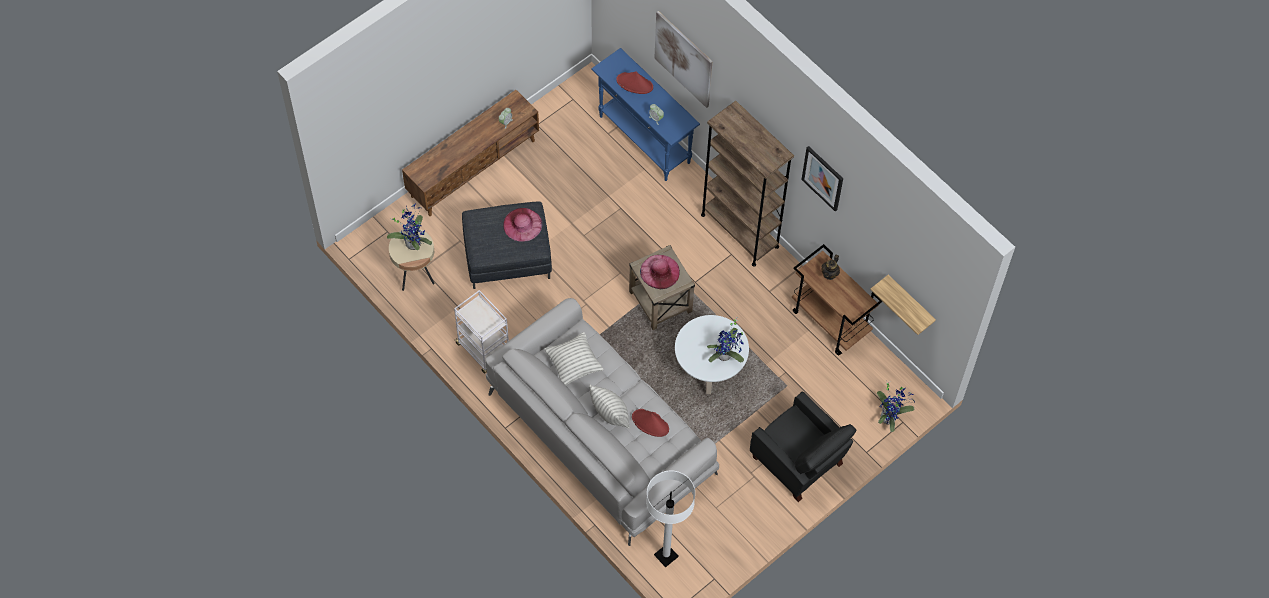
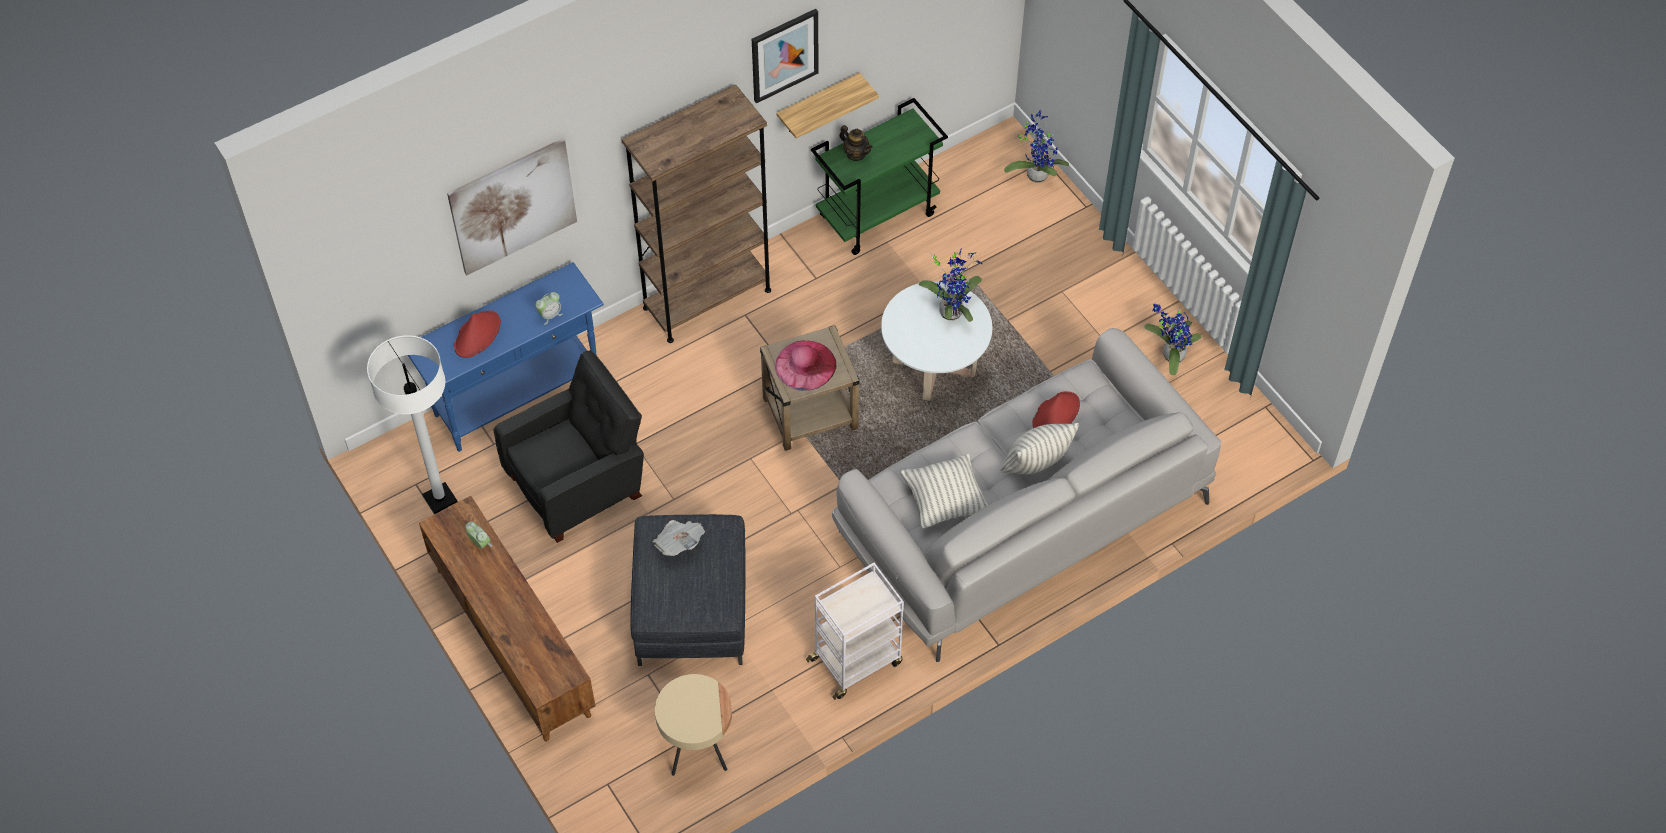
camera: 80 degrees left, 5 degrees down
potted plant [387,203,432,250] -> potted plant moved to [1144,304,1202,375]
pink hat [503,208,542,242] -> newspaper [652,520,705,556]
white floor lamp [646,471,695,567] -> white floor lamp moved to [367,335,458,514]
black armchair [750,391,856,502] -> black armchair moved to [494,350,644,543]
brown cart [792,244,883,355] -> green cart [811,98,948,255]
shelf [870,275,936,335] -> shelf moved to [777,73,879,138]

